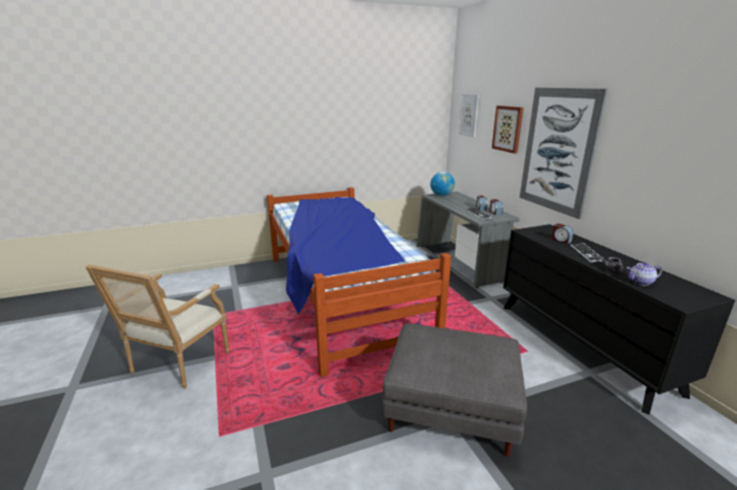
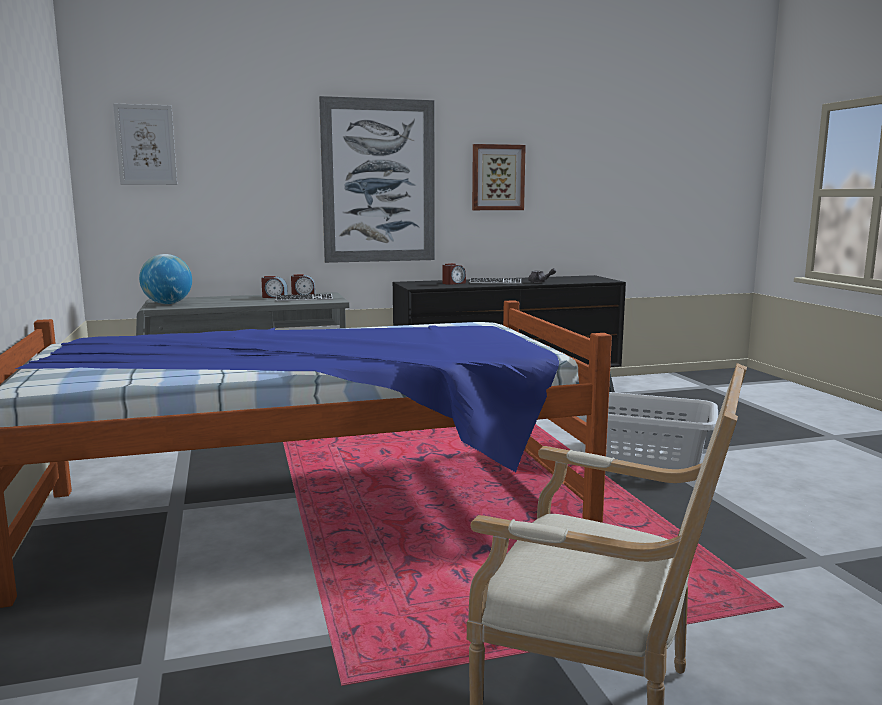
camera: 85 degrees left, 10 degrees down
grey ottoman [382,323,527,457] -> grey laundry basket [577,392,718,469]
picture [492,106,524,154] -> picture moved to [472,144,526,210]
teapot [627,262,662,286] -> none

